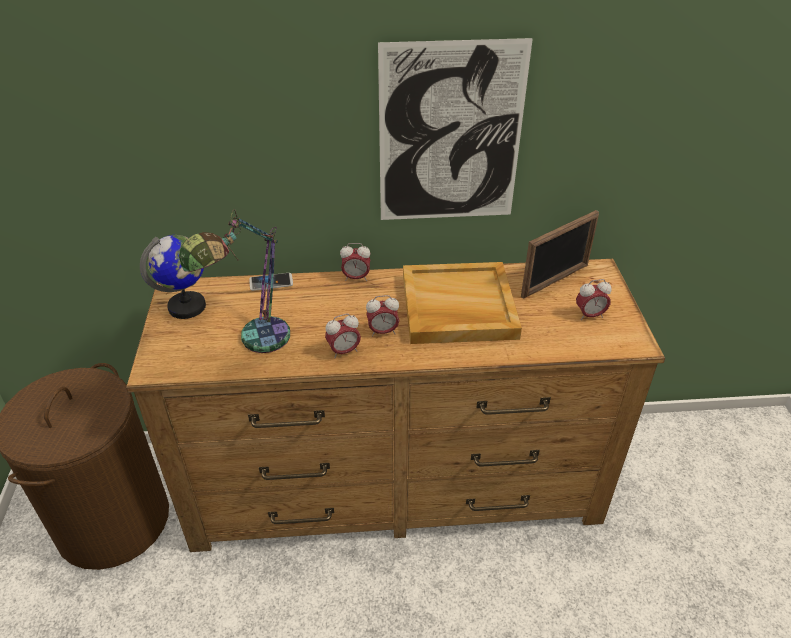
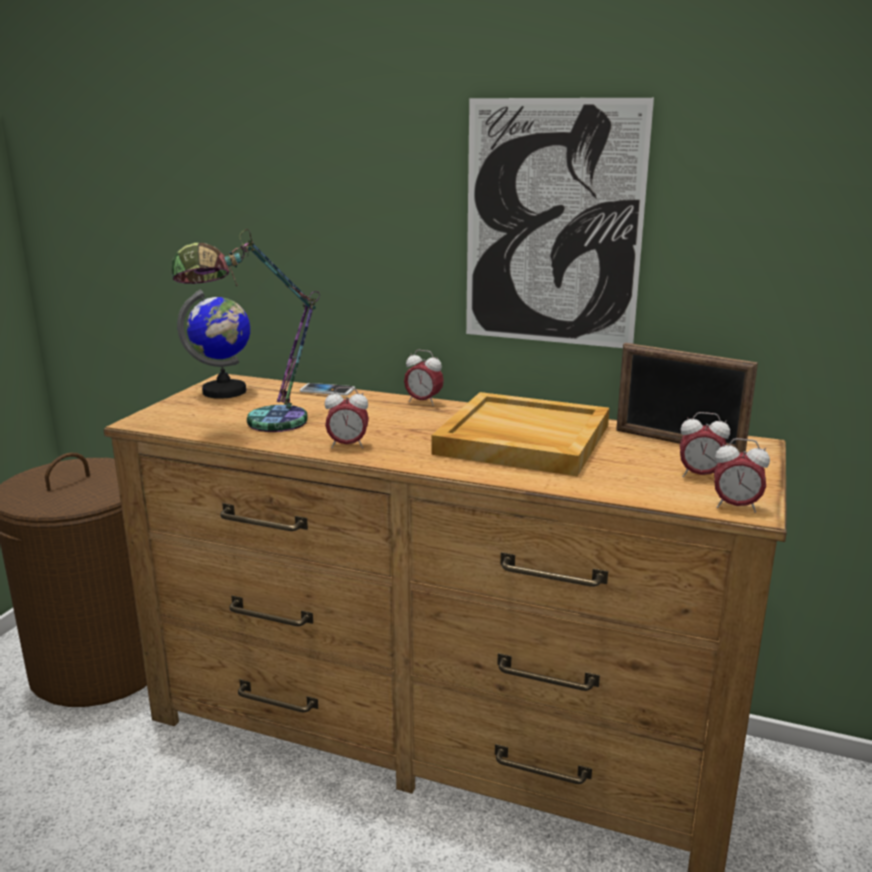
camera: 25 degrees right, 20 degrees down
alarm clock [366,295,399,337] -> alarm clock moved to [714,438,770,513]
picture frame [521,210,599,299] -> picture frame turned 45 degrees clockwise [616,343,758,453]

